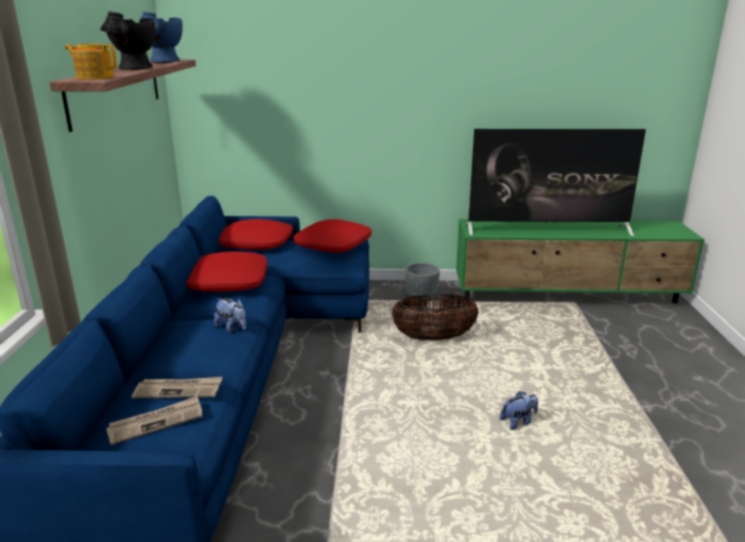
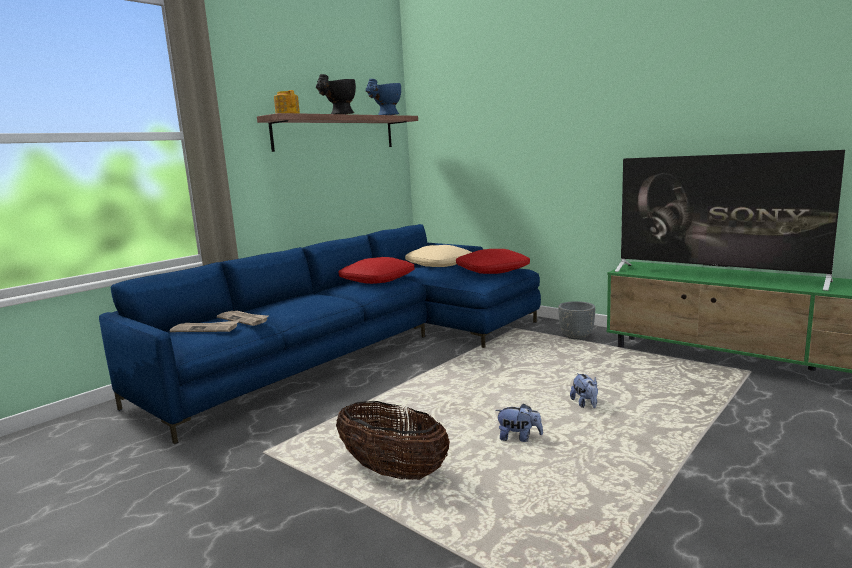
camera: 40 degrees right, 10 degrees down
plush toy [214,298,246,333] -> plush toy moved to [570,373,598,408]
red pillow [219,219,293,250] -> beige pillow [405,245,472,267]
basket [391,294,479,341] -> basket moved to [336,401,450,480]

